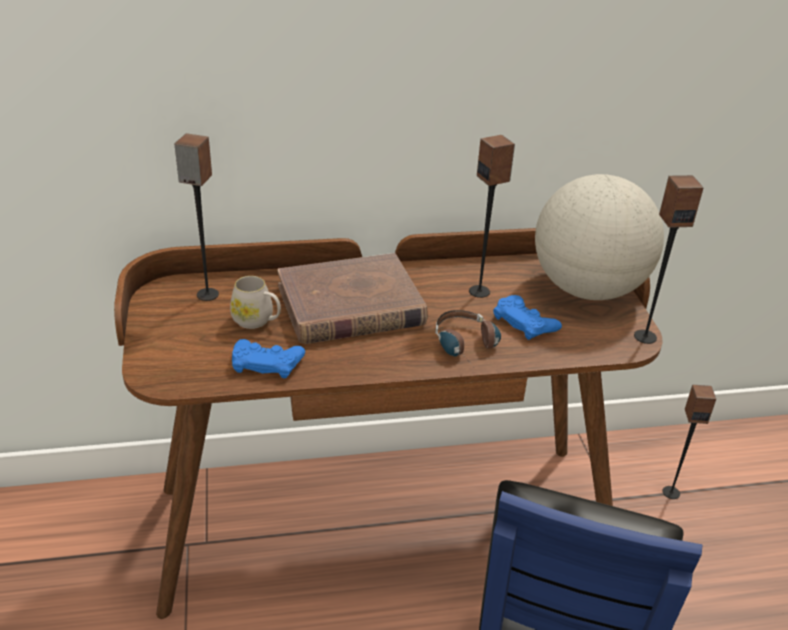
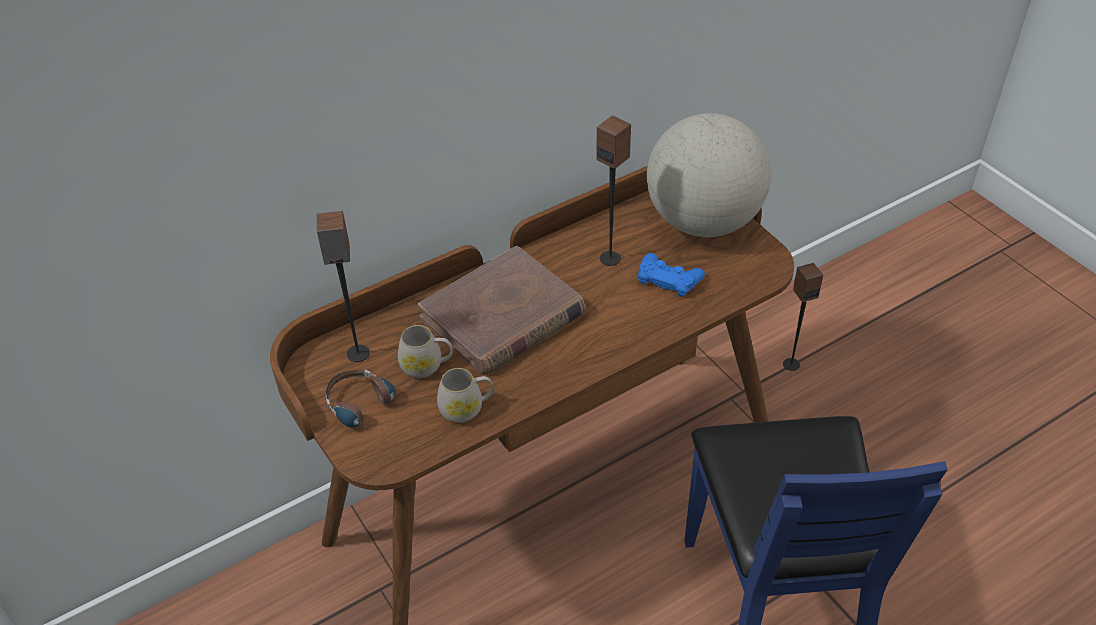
camera: 20 degrees left, 10 degrees up
blue game controller [232,339,305,378] -> white mug [437,368,493,423]
headphones [435,310,501,366] -> headphones moved to [326,370,395,435]
speaker [634,175,703,344] -> none

